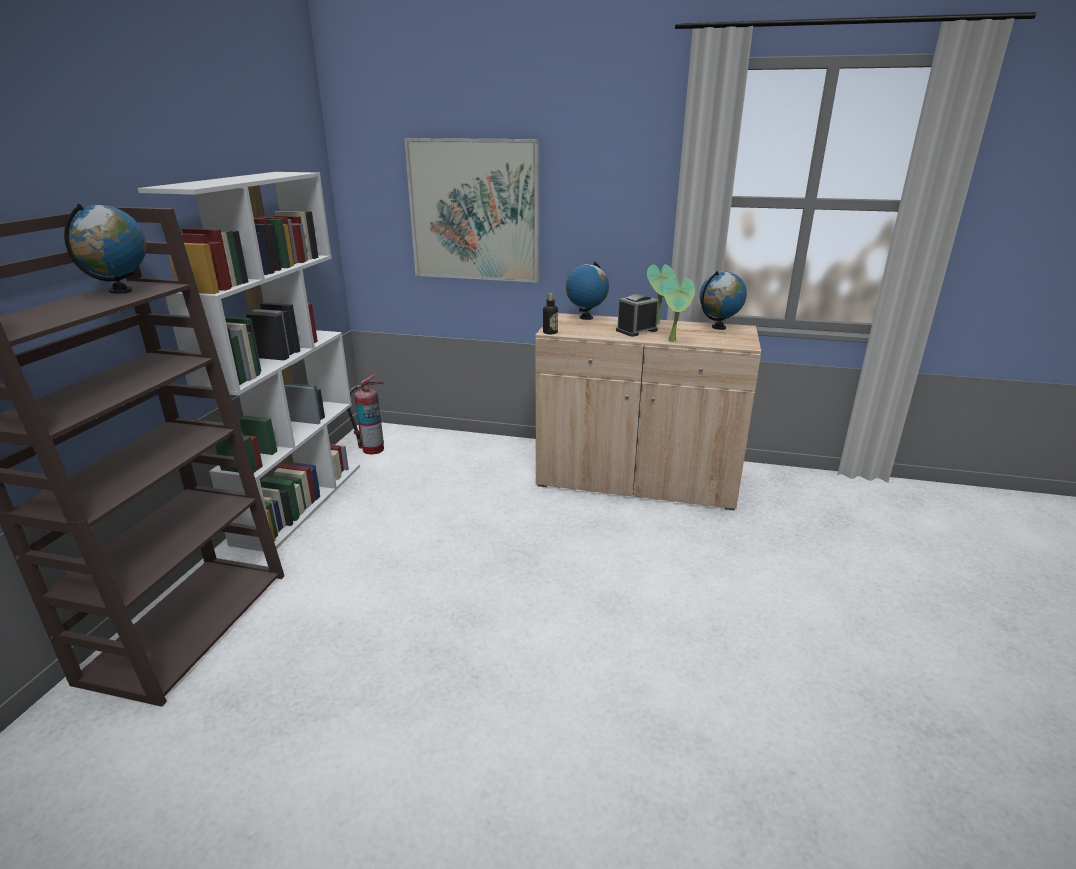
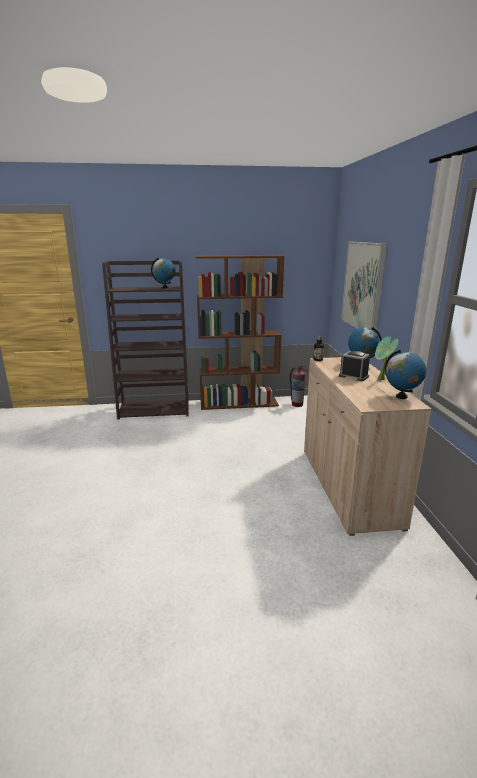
camera: 70 degrees right, 5 degrees down
white bookcase [138,172,360,551] -> brown bookcase [195,255,284,410]
potted plant [663,277,695,342] -> none

